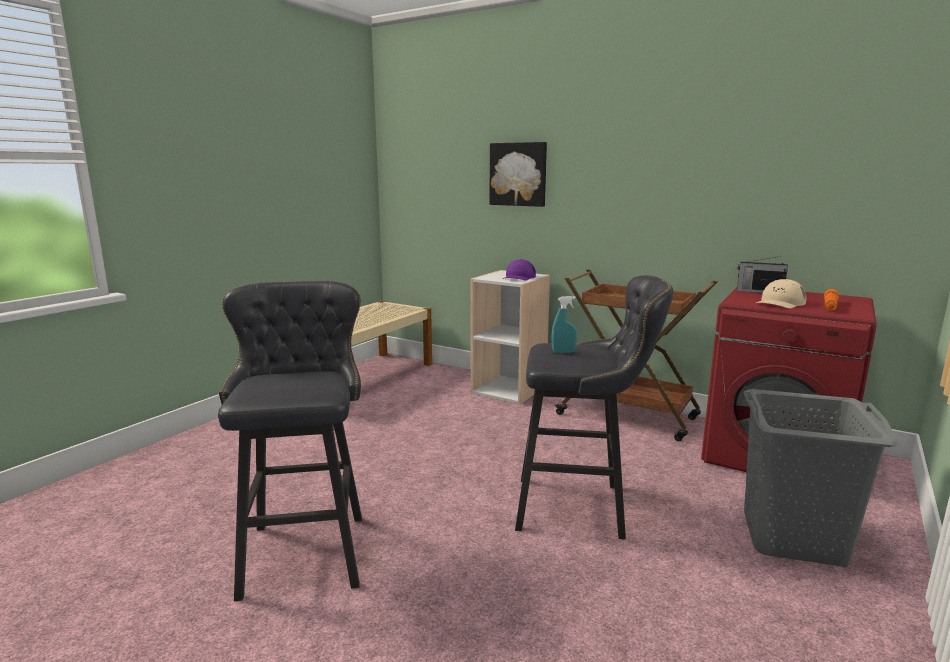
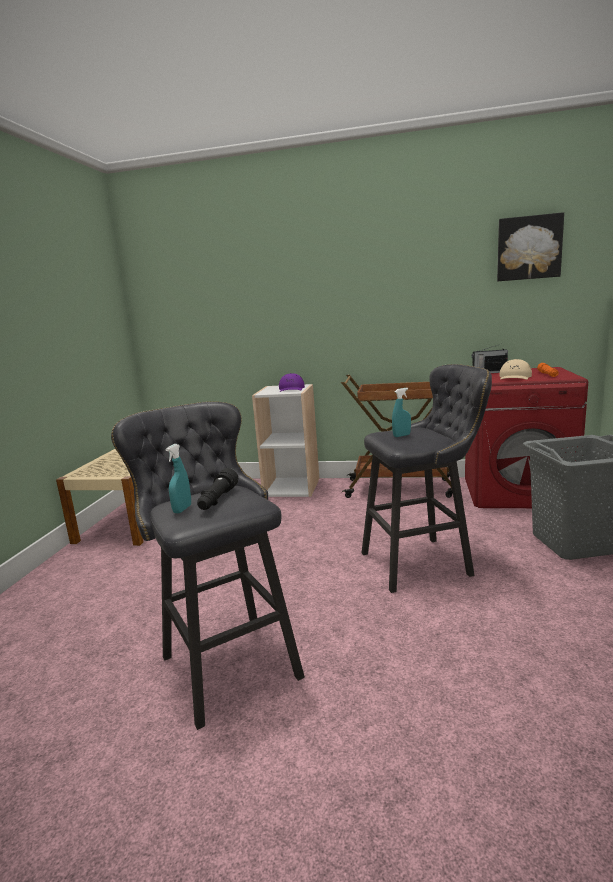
camera: 20 degrees left, 0 degrees up
picture [489,142,547,207] -> picture moved to [497,212,564,281]
none -> turquoise spray bottle [166,444,191,513]
none -> black flashlight [197,468,238,510]

